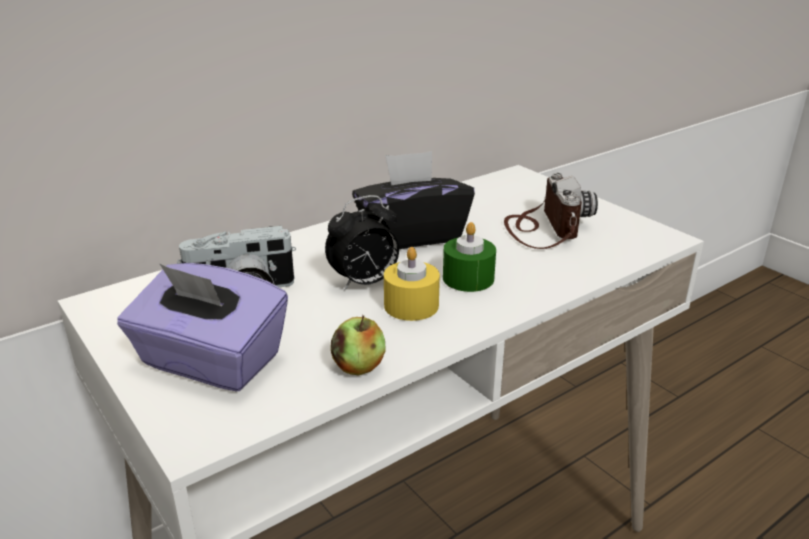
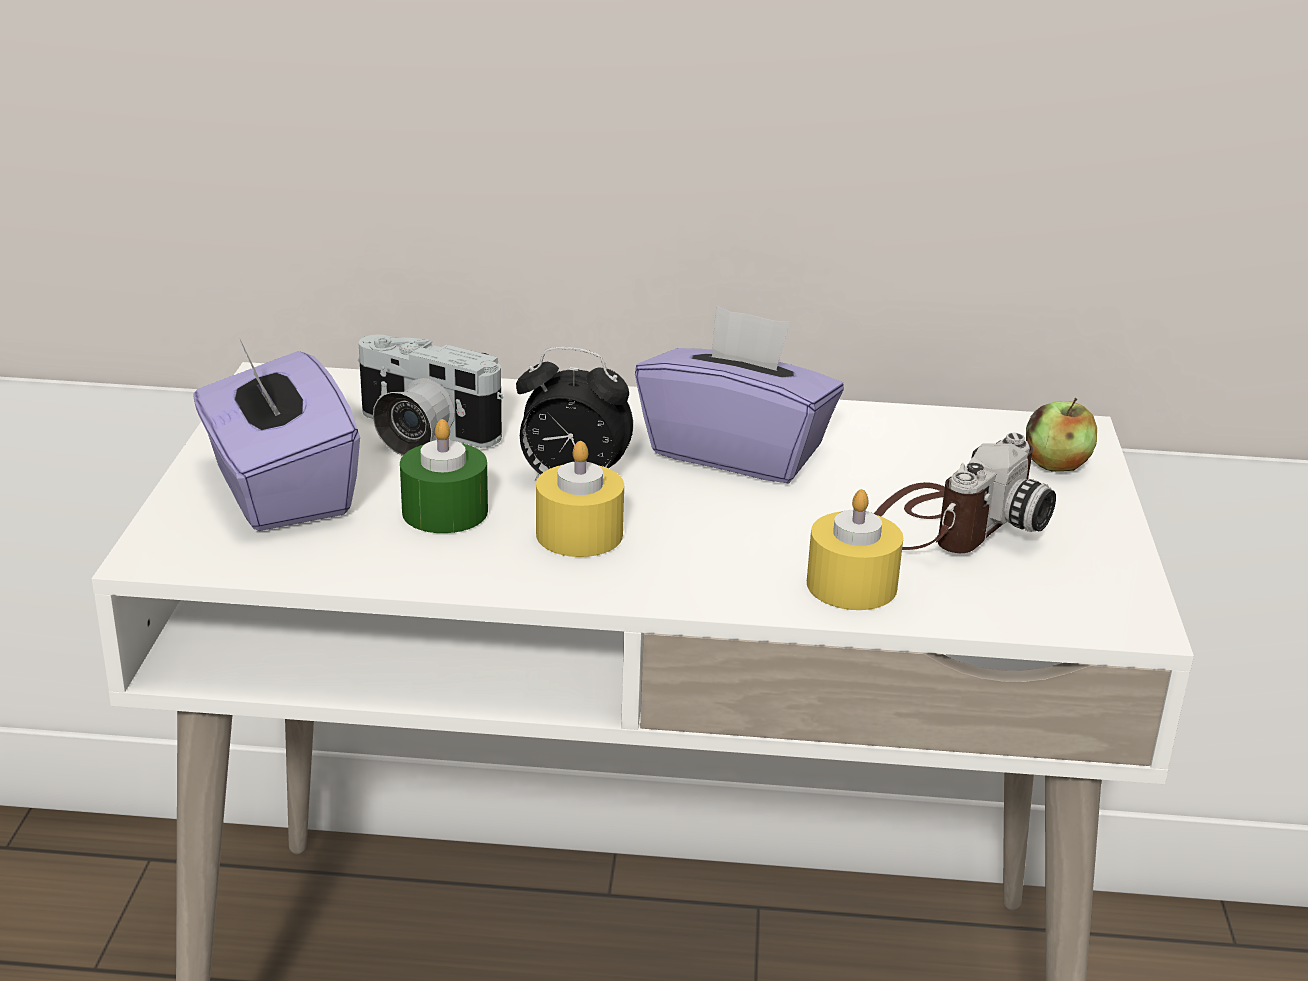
camera: 40 degrees right, 0 degrees up
apple [330,315,386,376] -> apple moved to [1026,397,1097,472]
black tissue box [352,151,475,249] -> purple tissue box [635,306,844,484]
green candle [443,222,496,292] -> green candle moved to [400,419,488,533]
none -> yellow candle [807,489,903,610]

